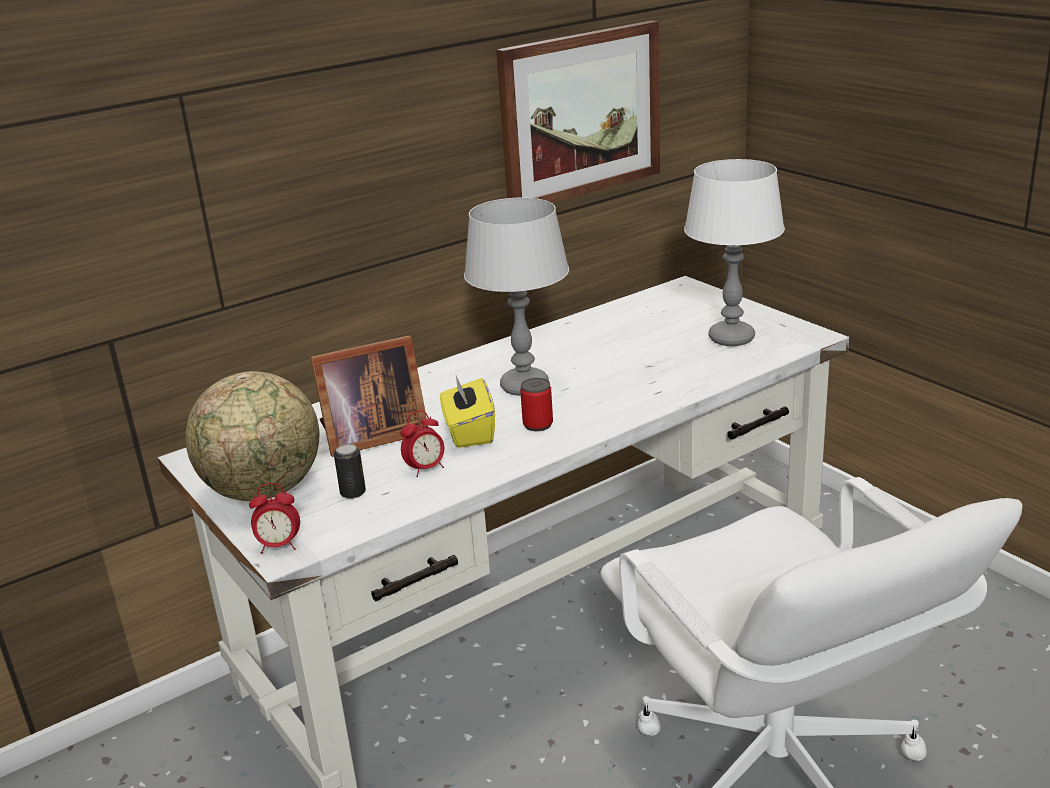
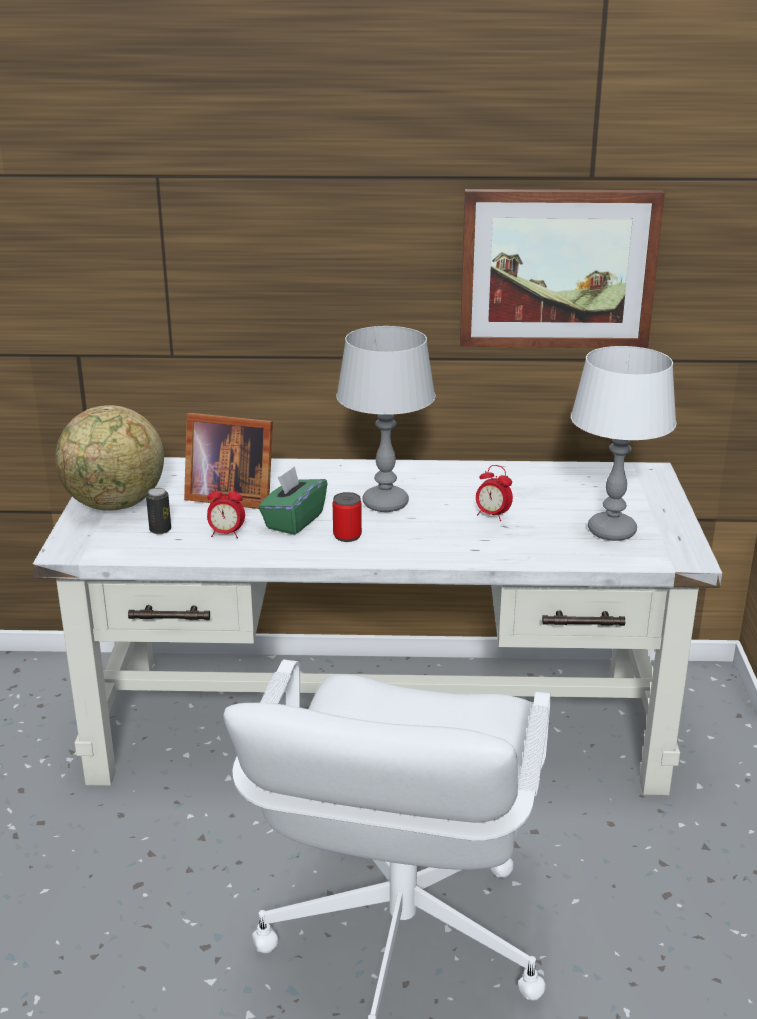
camera: 35 degrees right, 0 degrees up
alarm clock [249,483,300,554] -> alarm clock moved to [476,465,513,521]
yellow tissue box [440,374,495,448] -> green tissue box [258,466,327,535]

